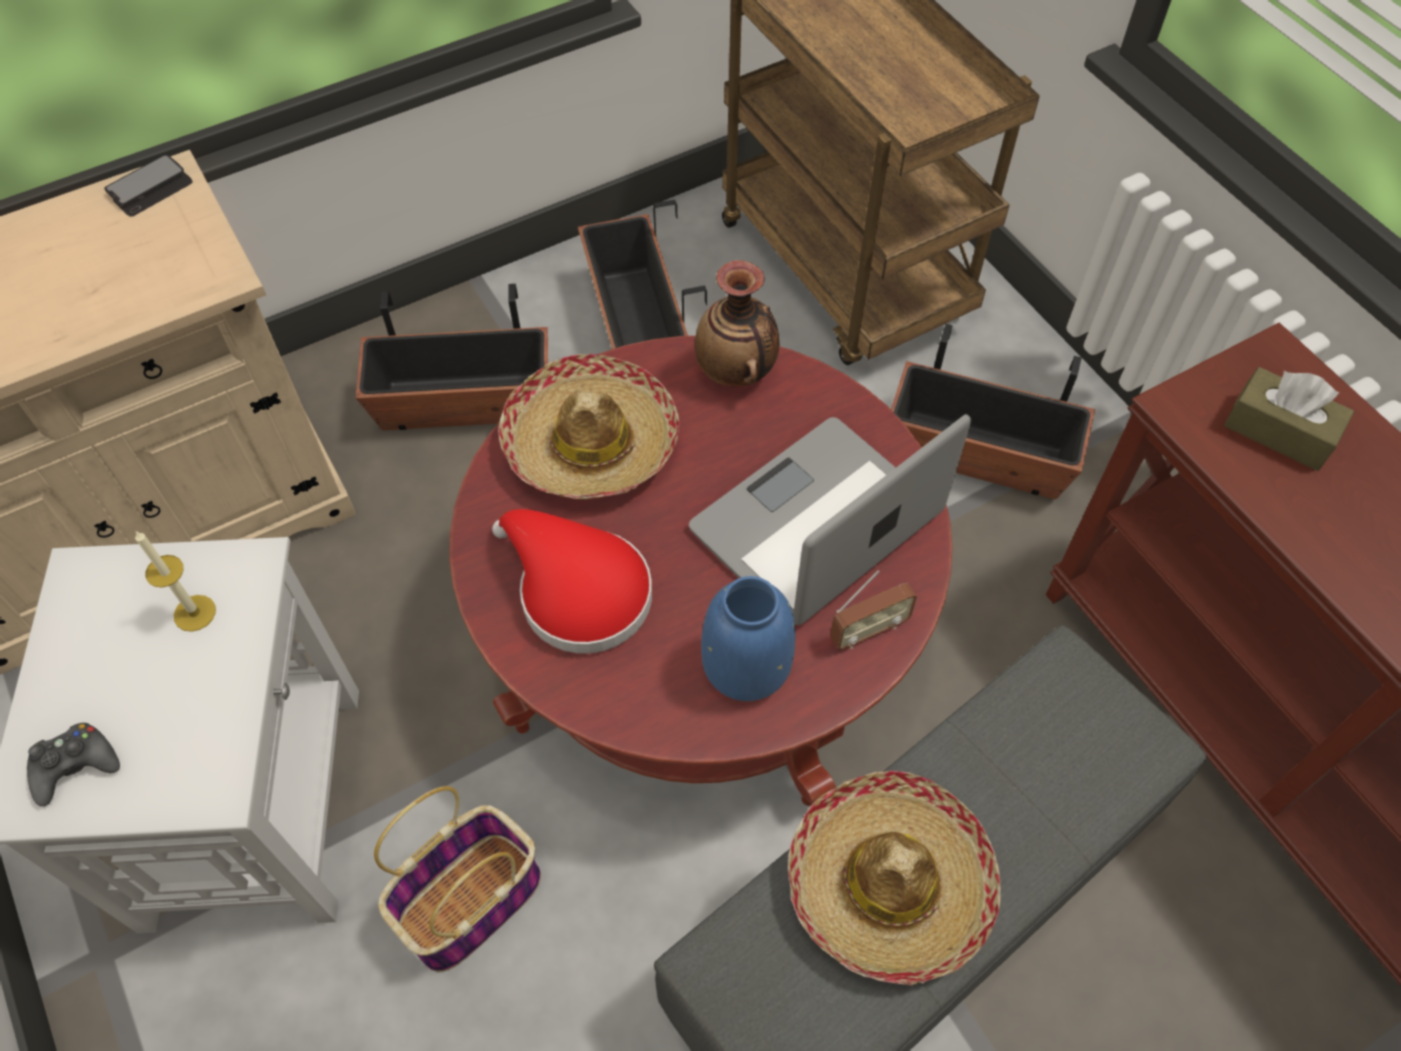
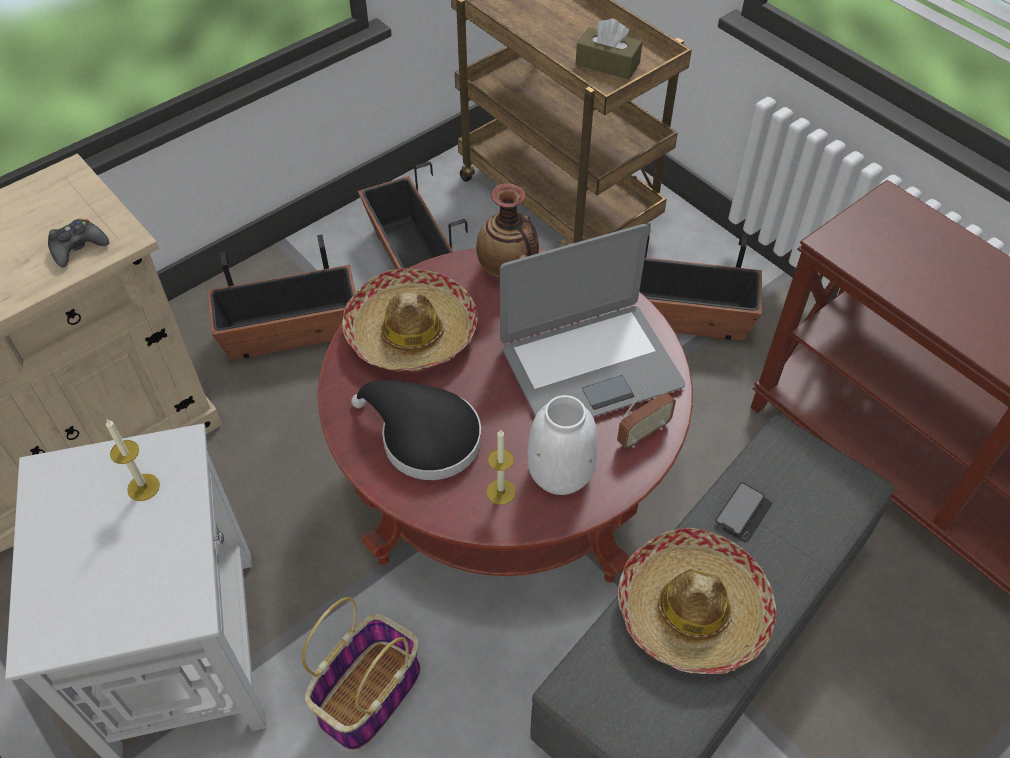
camera: 10 degrees left, 5 degrees down
black game controller [27,723,120,807] -> black game controller moved to [48,218,109,268]
phone [105,155,193,217] -> phone moved to [715,483,772,543]
red hat [492,509,652,653] -> black hat [351,380,481,480]
laptop [689,414,971,625] -> laptop turned 150 degrees counterclockwise [500,224,685,417]
blue vase [701,576,795,701] -> white vase [528,395,598,495]
brown tissue box [1224,367,1354,471] -> brown tissue box moved to [576,18,642,79]
none -> candle [486,429,516,505]

